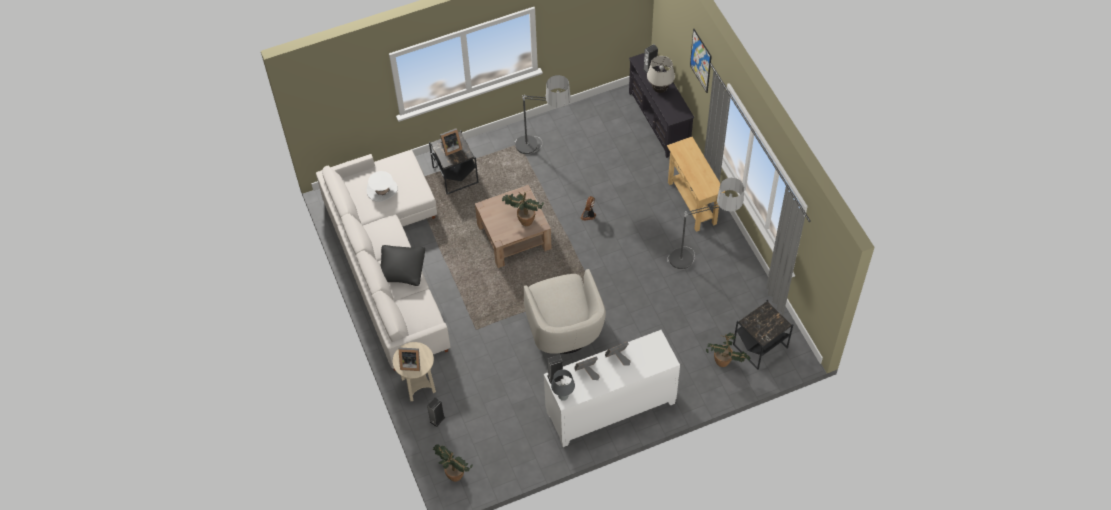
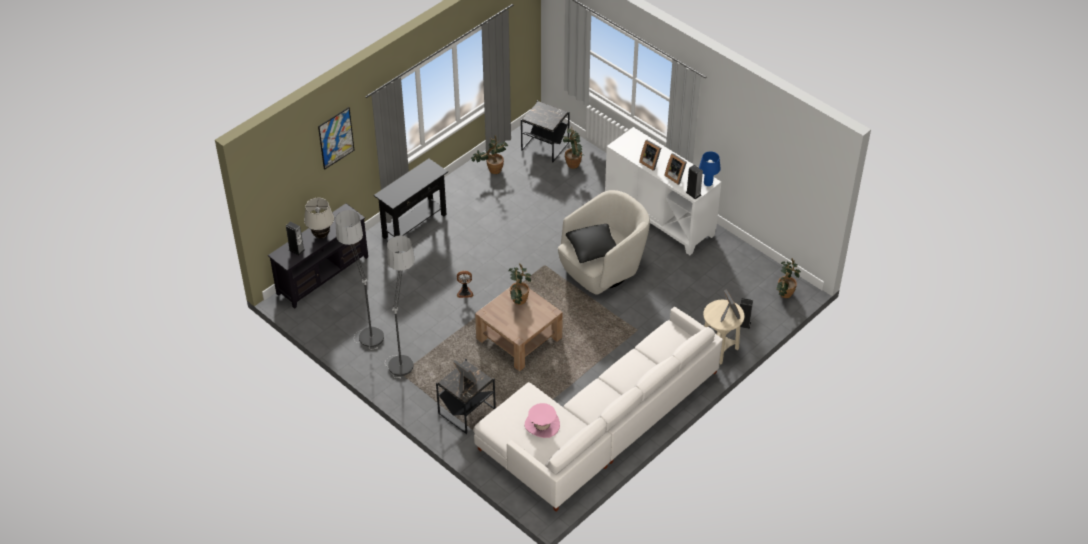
camera: 115 degrees left, 10 degrees down
white hat [367,171,398,202] -> pink hat [524,403,560,438]
black pillow [380,245,425,286] -> black pillow moved to [566,224,616,263]
grey table lamp [551,369,575,401] -> blue table lamp [699,151,721,186]
beige console table [667,137,725,232] -> black console table [374,158,448,239]
floor lamp [667,178,744,269] -> floor lamp moved to [335,210,384,350]
none -> potted plant [471,135,508,174]

